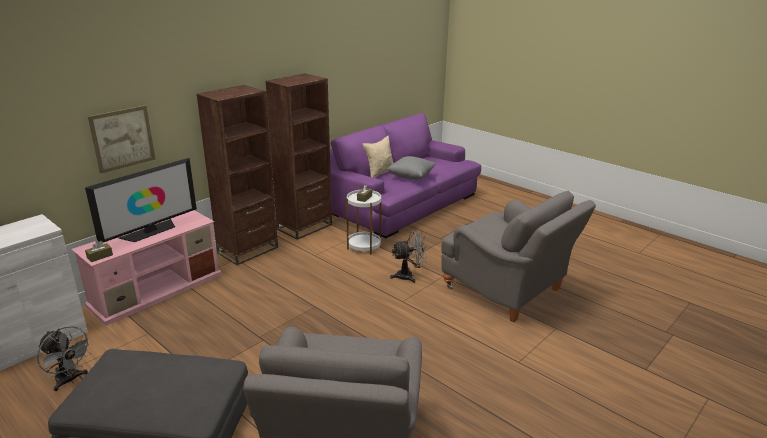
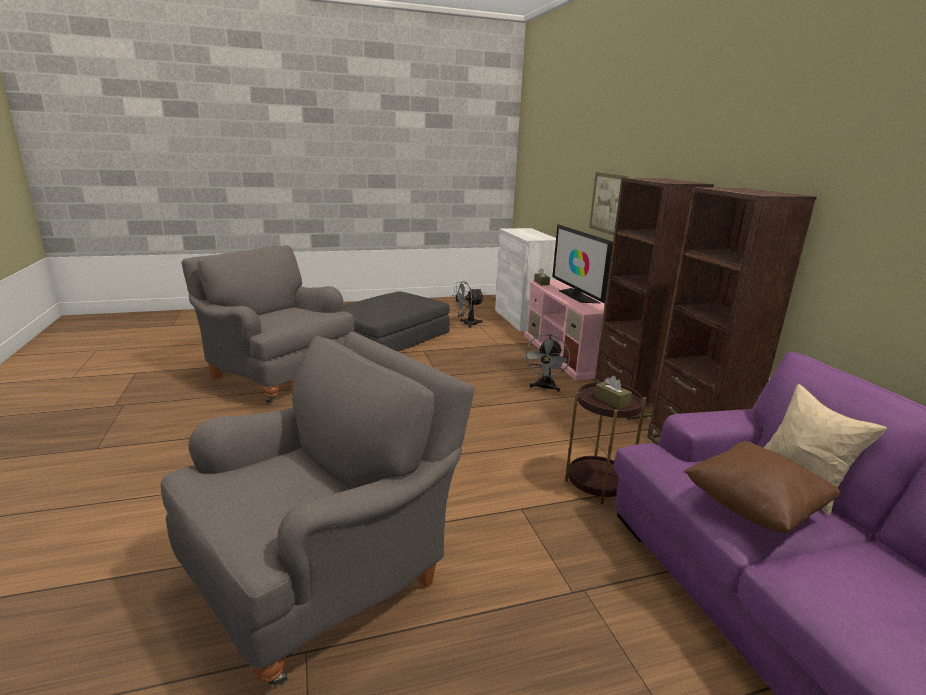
camera: 120 degrees right, 5 degrees down
white side table [346,189,381,254] -> brown side table [565,382,647,504]
grey pillow [387,156,435,180] -> brown pillow [683,441,841,533]
grey fan [390,230,427,283] -> grey fan moved to [524,334,570,392]
grey armchair [441,191,596,323] -> grey armchair turned 150 degrees clockwise [161,332,474,685]

